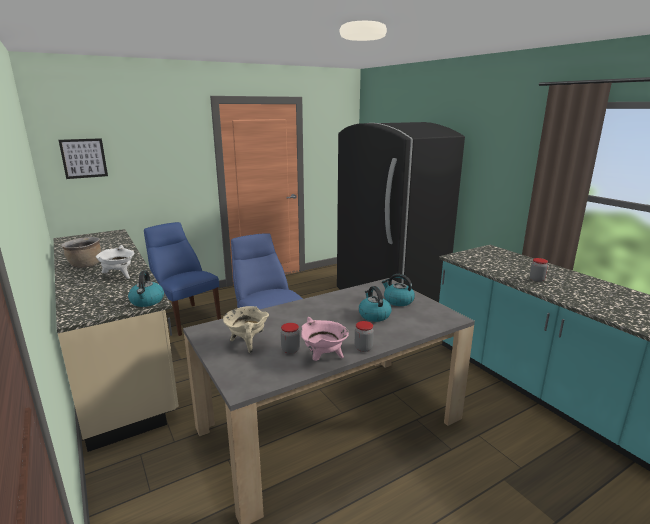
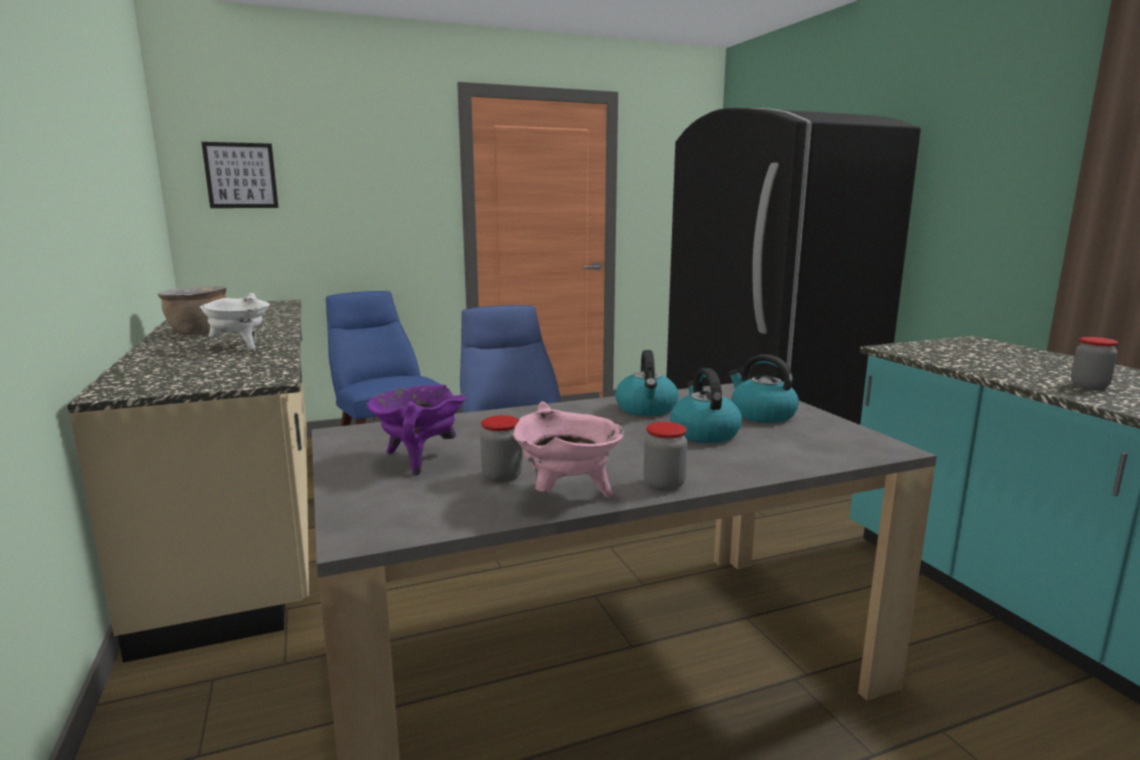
camera: 10 degrees right, 5 degrees down
kettle [128,271,164,307] -> kettle moved to [615,350,678,416]
beige cooking pot [223,306,269,353] -> purple cooking pot [367,385,466,475]

